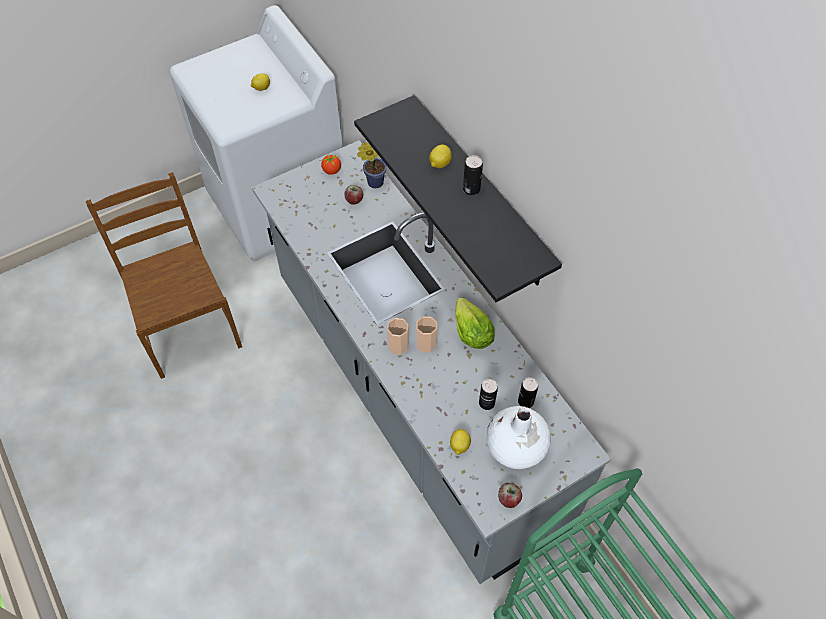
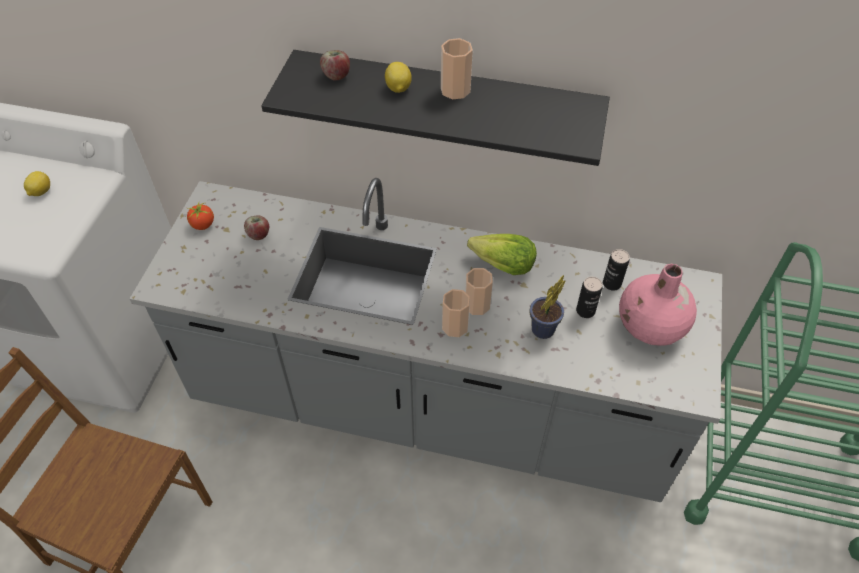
camera: 45 degrees left, 5 degrees down
potted plant [357,142,387,188] -> potted plant moved to [530,275,565,339]
lemon [450,429,471,455] -> none
can [463,155,483,195] -> cup [441,38,473,99]
white vase [487,406,551,469] -> pink vase [619,264,697,346]
apple [498,483,522,508] -> apple moved to [320,50,350,80]

